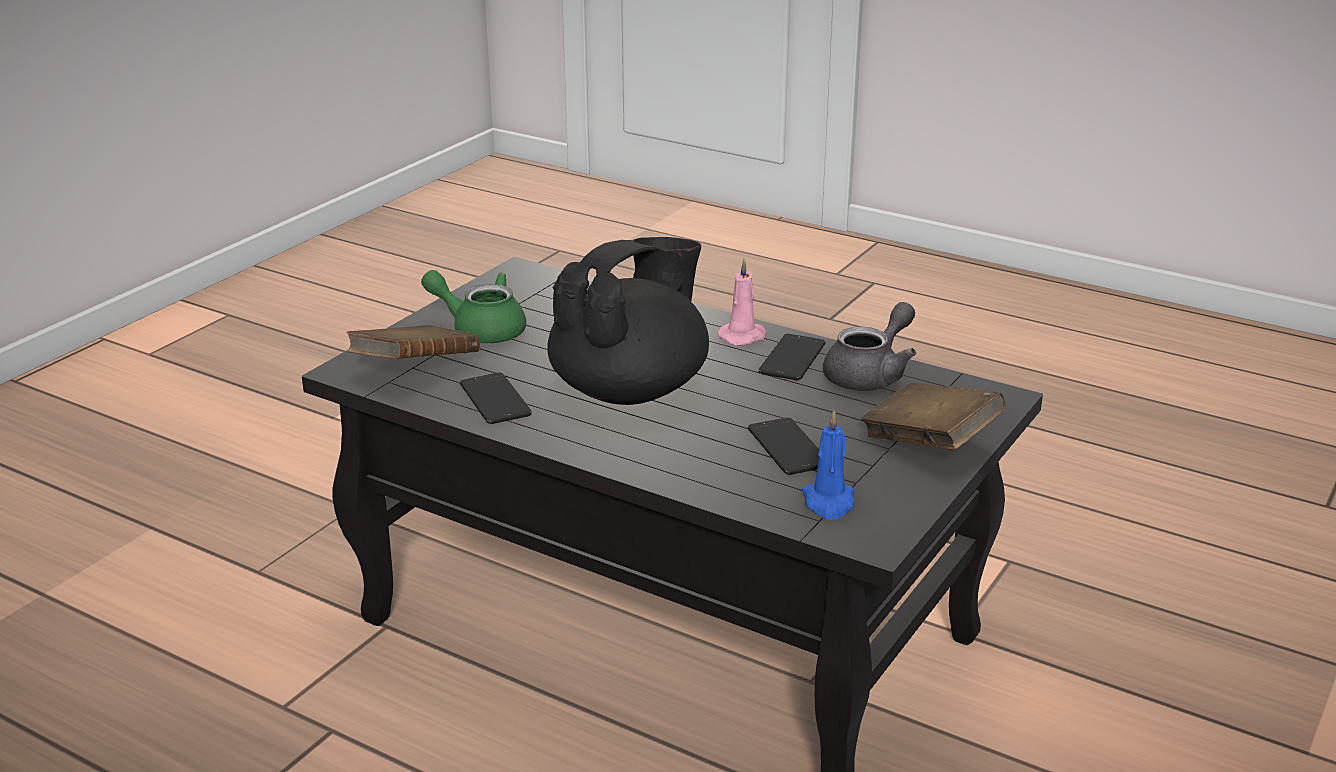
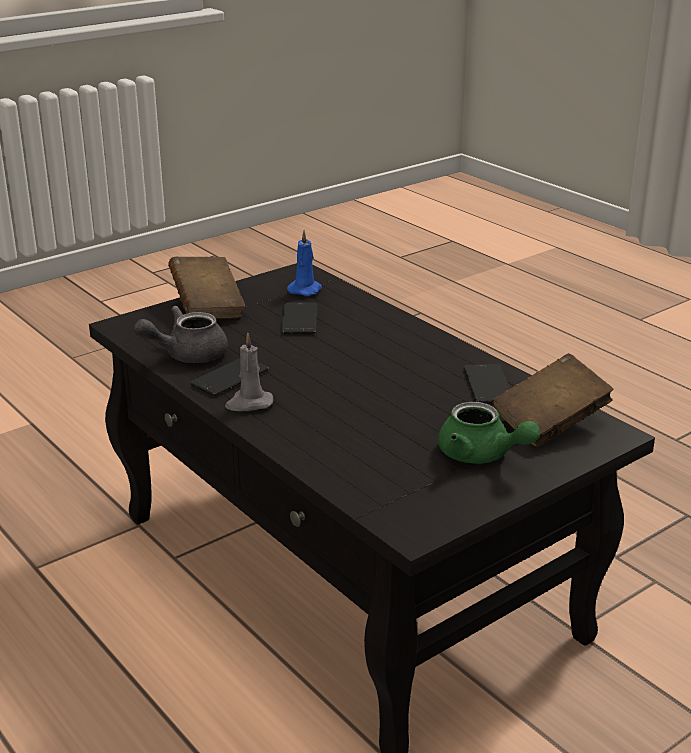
camera: 160 degrees left, 0 degrees up
black teapot [547,237,709,405] -> none
pink candle [718,257,766,346] -> grey candle [225,332,273,411]

